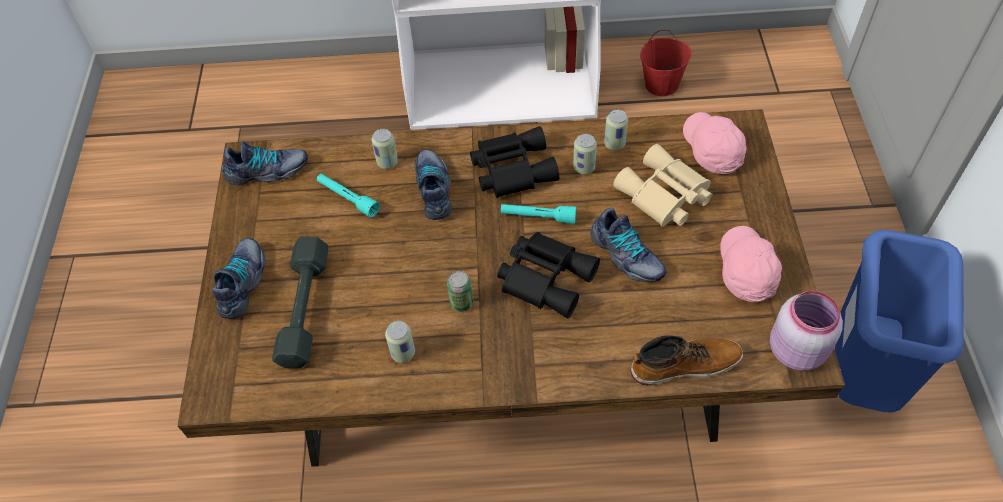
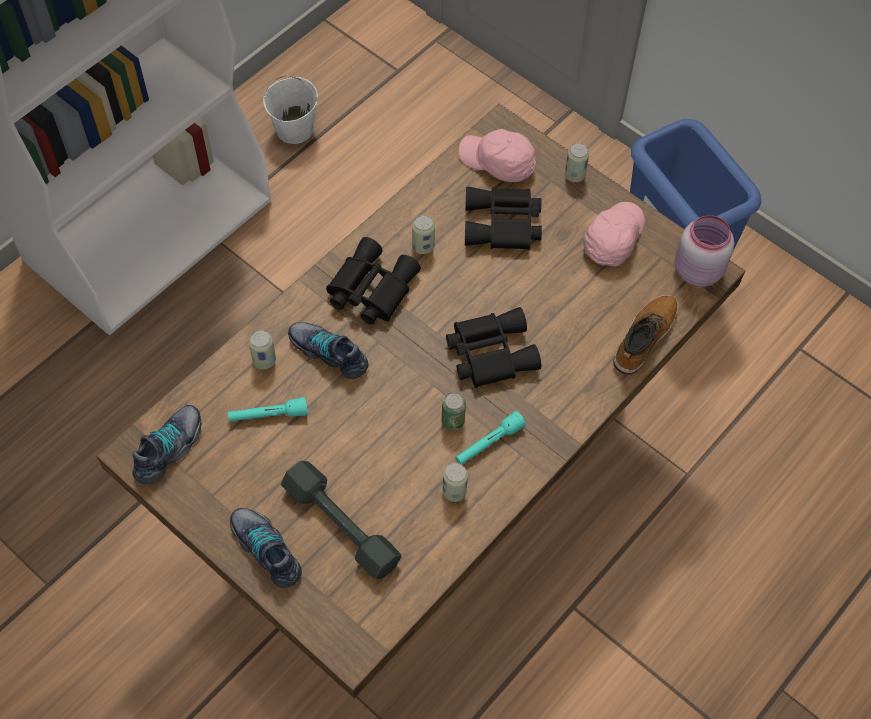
camera: 50 degrees left, 5 degrees up
turquoise flashlight [501,204,576,224] -> turquoise flashlight moved to [455,411,526,465]
shoe [590,208,666,282] -> none
can [604,110,628,150] -> can moved to [565,143,589,182]
beige binoculars [613,144,712,227] -> black binoculars [465,187,542,250]
red bucket [640,30,692,96] -> white bucket [263,75,318,144]
pink cap [720,226,782,302] -> pink cap turned 75 degrees clockwise [583,202,645,267]

